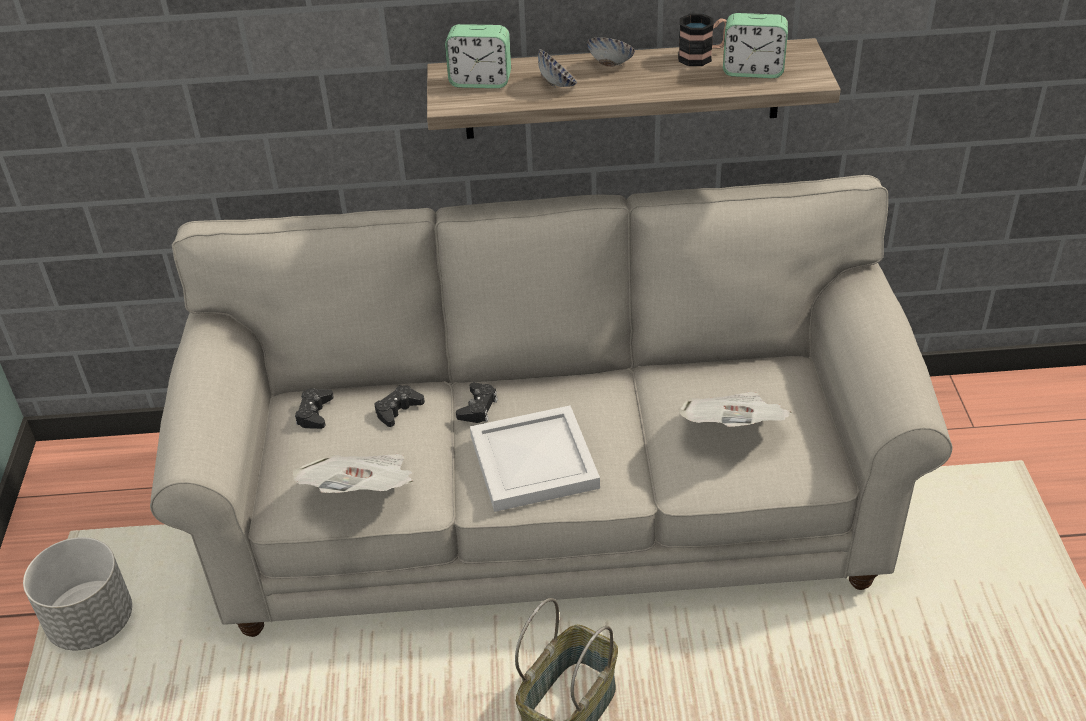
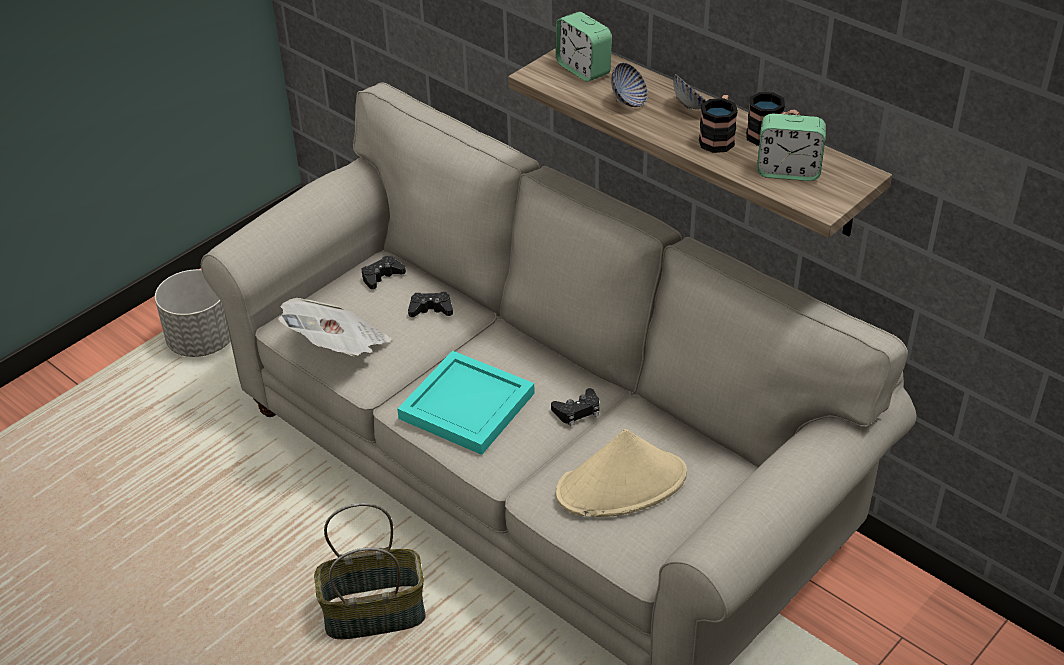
camera: 45 degrees right, 0 degrees up
black game controller [456,382,498,423] -> black game controller moved to [551,388,599,426]
white tray [470,405,600,512] -> turquoise tray [397,350,535,455]
newspaper [679,392,792,427] -> beige hat [556,429,687,517]
alarm clock [723,13,788,78] -> alarm clock turned 45 degrees counterclockwise [757,114,826,181]
none -> mug [699,95,738,153]

